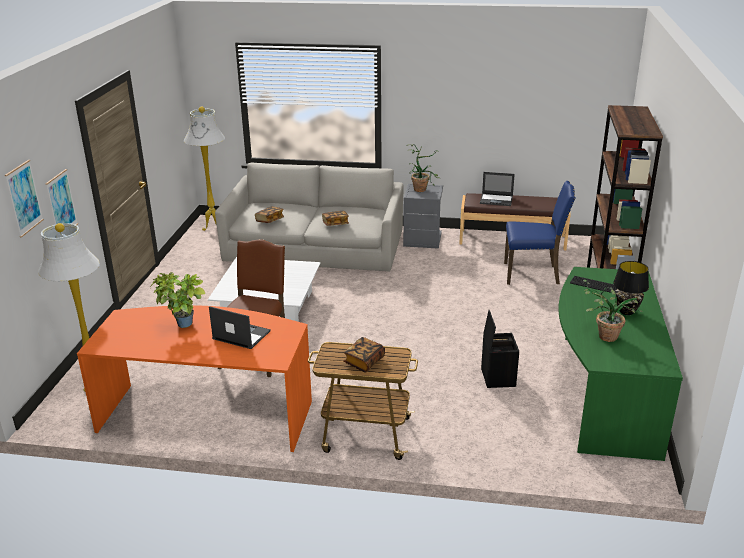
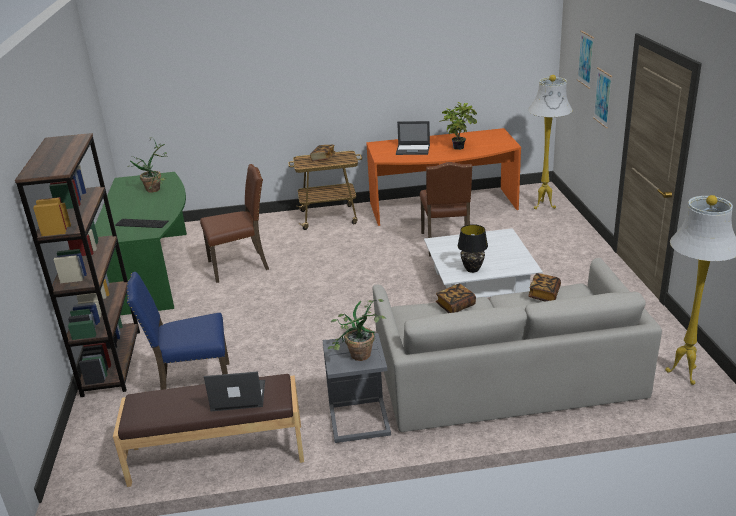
camera: 165 degrees right, 0 degrees up
black storage box [481,310,519,388] -> brown chair [200,164,269,283]
black table lamp [613,261,649,315] -> black table lamp moved to [458,224,488,273]

